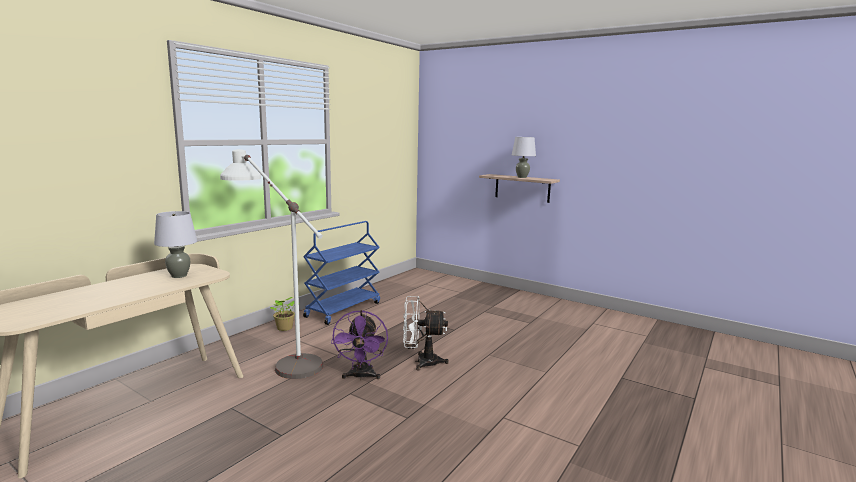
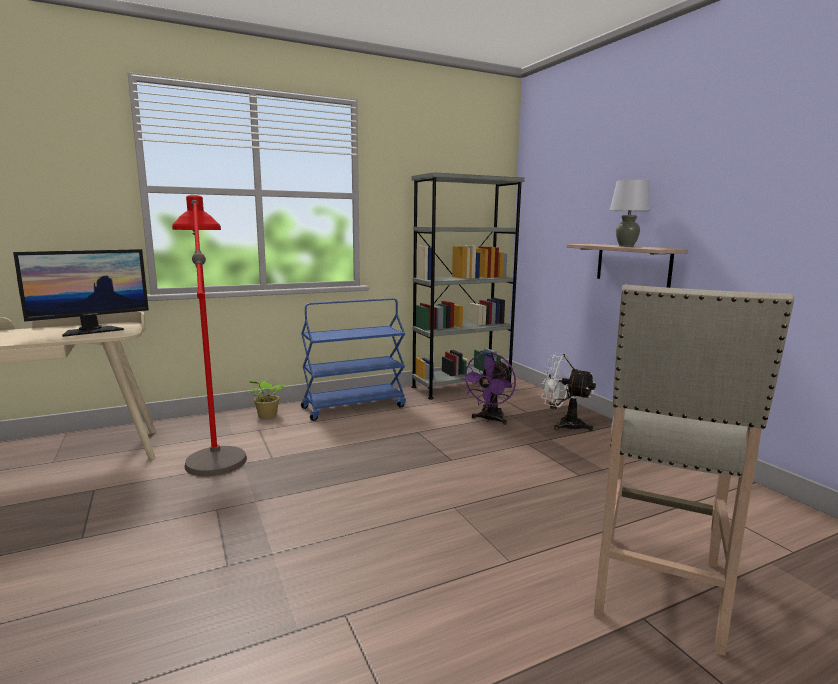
camera: 30 degrees right, 0 degrees up
grey table lamp [154,211,197,278] -> monitor [13,249,149,337]
white floor lamp [220,149,323,379] -> red floor lamp [172,195,247,476]
purple fan [331,310,388,380] -> purple fan moved to [461,352,516,425]
white fan [403,296,449,370] -> white fan moved to [541,353,596,431]
none -> grey bookcase [411,172,525,399]
none -> beige stool [594,284,794,656]

